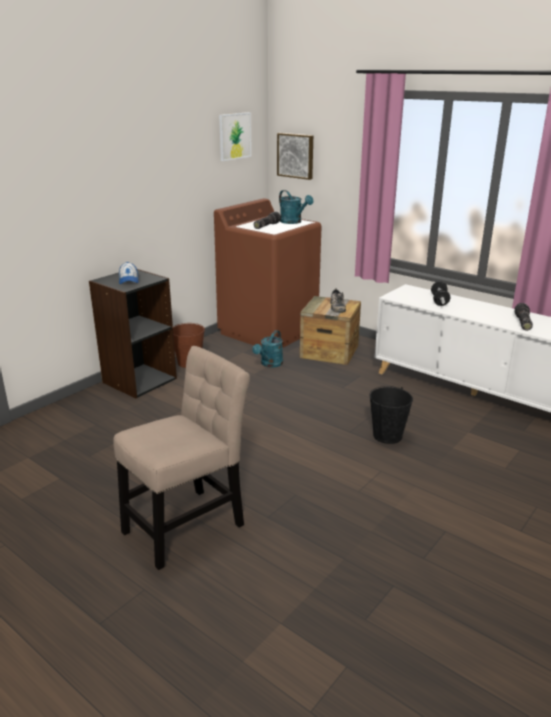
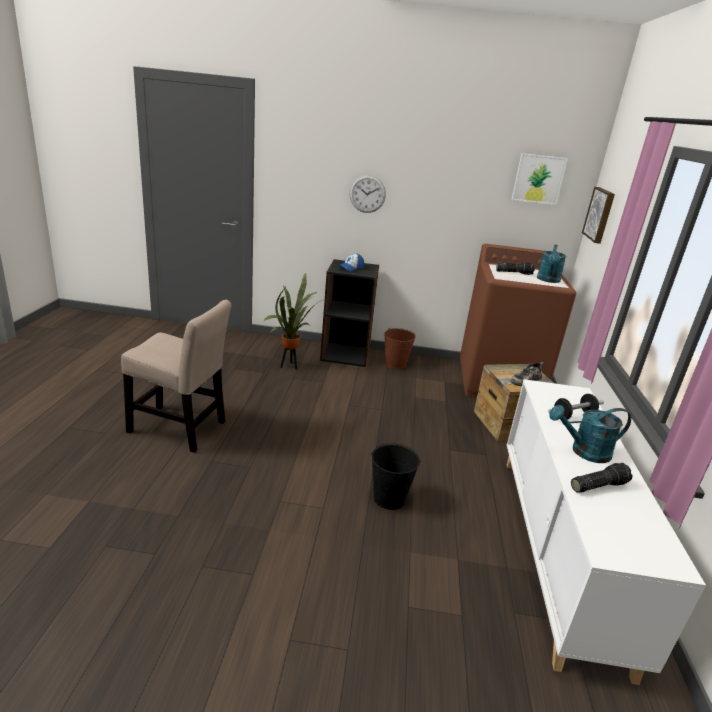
camera: 55 degrees right, 0 degrees up
turquoise watering can [252,330,283,368] -> turquoise watering can moved to [549,405,631,463]
none -> potted plant [263,273,327,370]
none -> wall clock [349,175,386,213]

